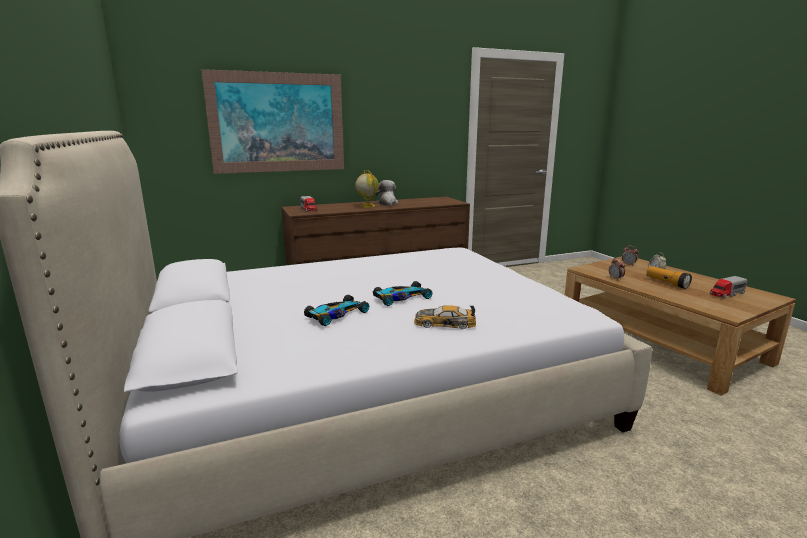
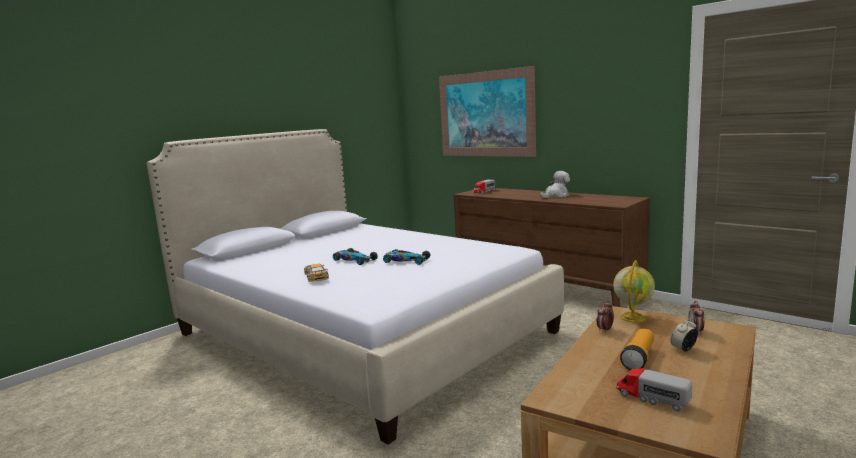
camera: 65 degrees right, 5 degrees down
toy car [304,295,369,326] -> toy car moved to [383,249,431,265]
globe [355,170,379,208] -> globe moved to [613,260,655,323]

